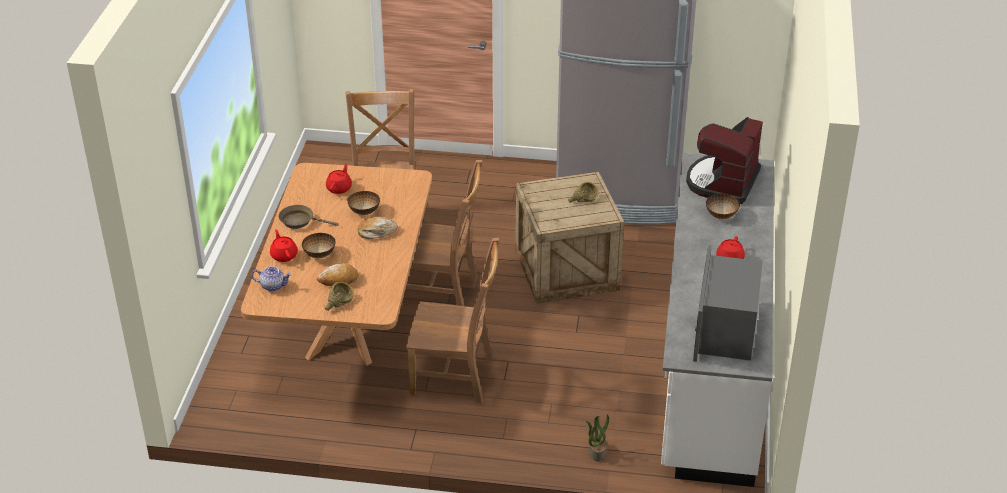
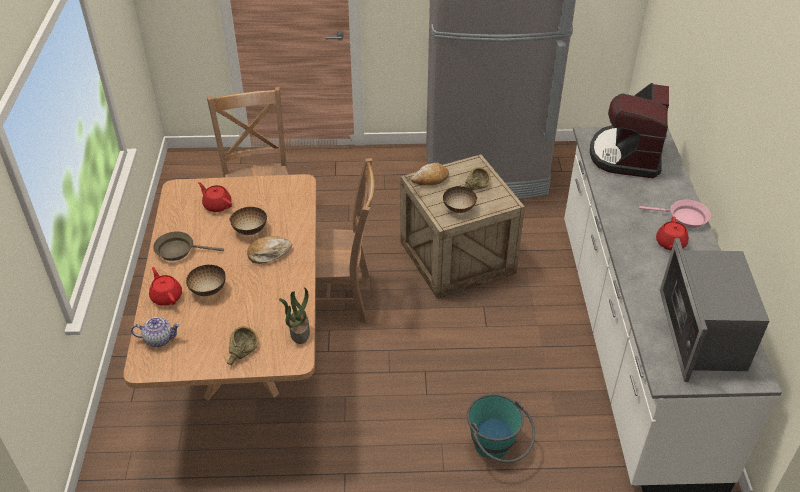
camera: 10 degrees left, 5 degrees up
bread [316,263,359,286] -> bread moved to [411,163,449,186]
red teapot [326,163,352,194] -> red teapot turned 60 degrees counterclockwise [198,182,232,212]
brown chair [406,238,499,404] -> none
potted plant [586,414,609,462] -> potted plant moved to [279,287,310,344]
bowl [706,193,740,219] -> bowl moved to [443,186,477,213]
none -> turquoise bucket [467,394,535,463]
none -> pink frying pan [639,200,711,228]

